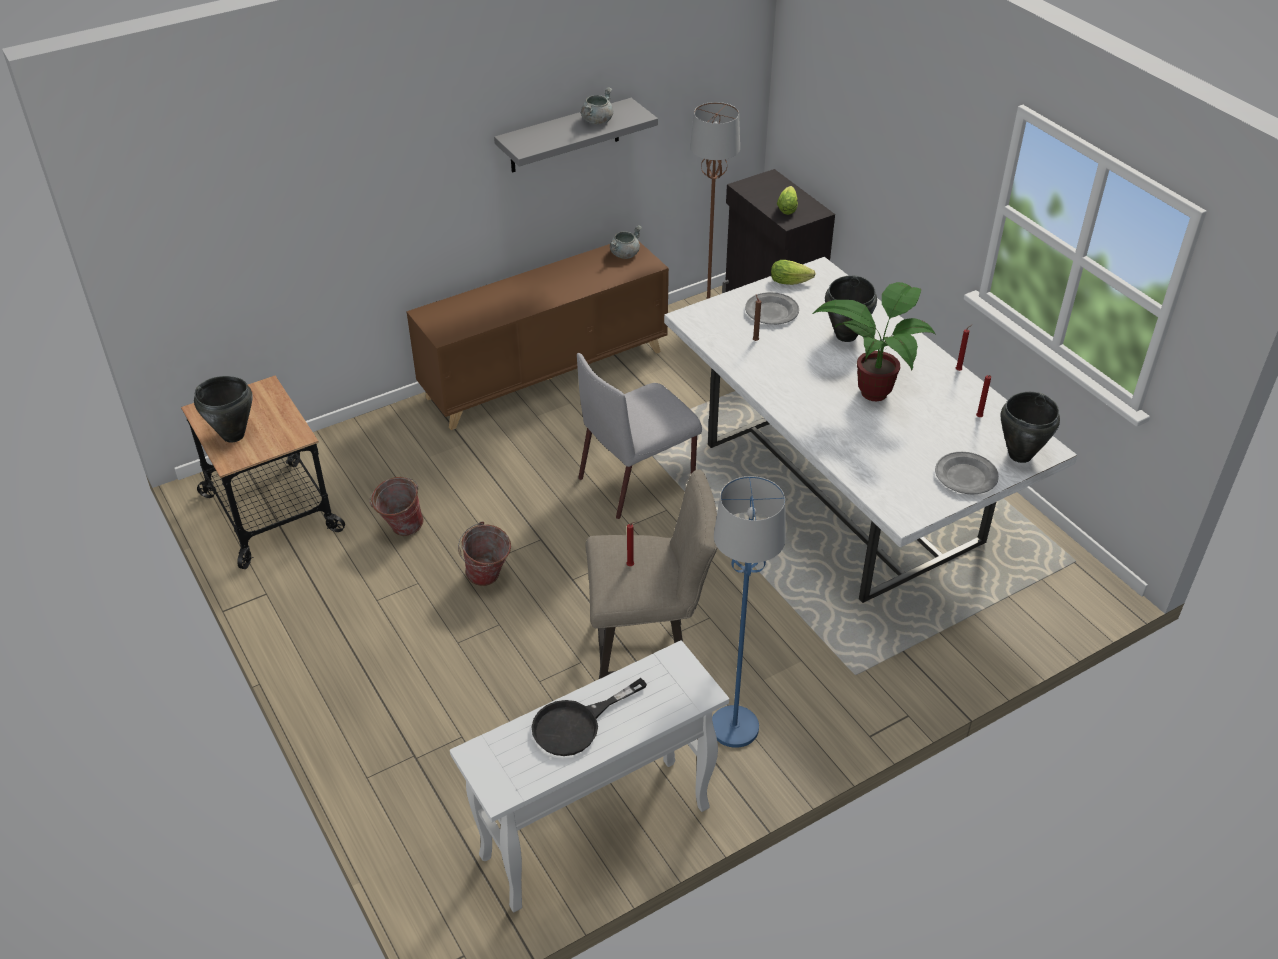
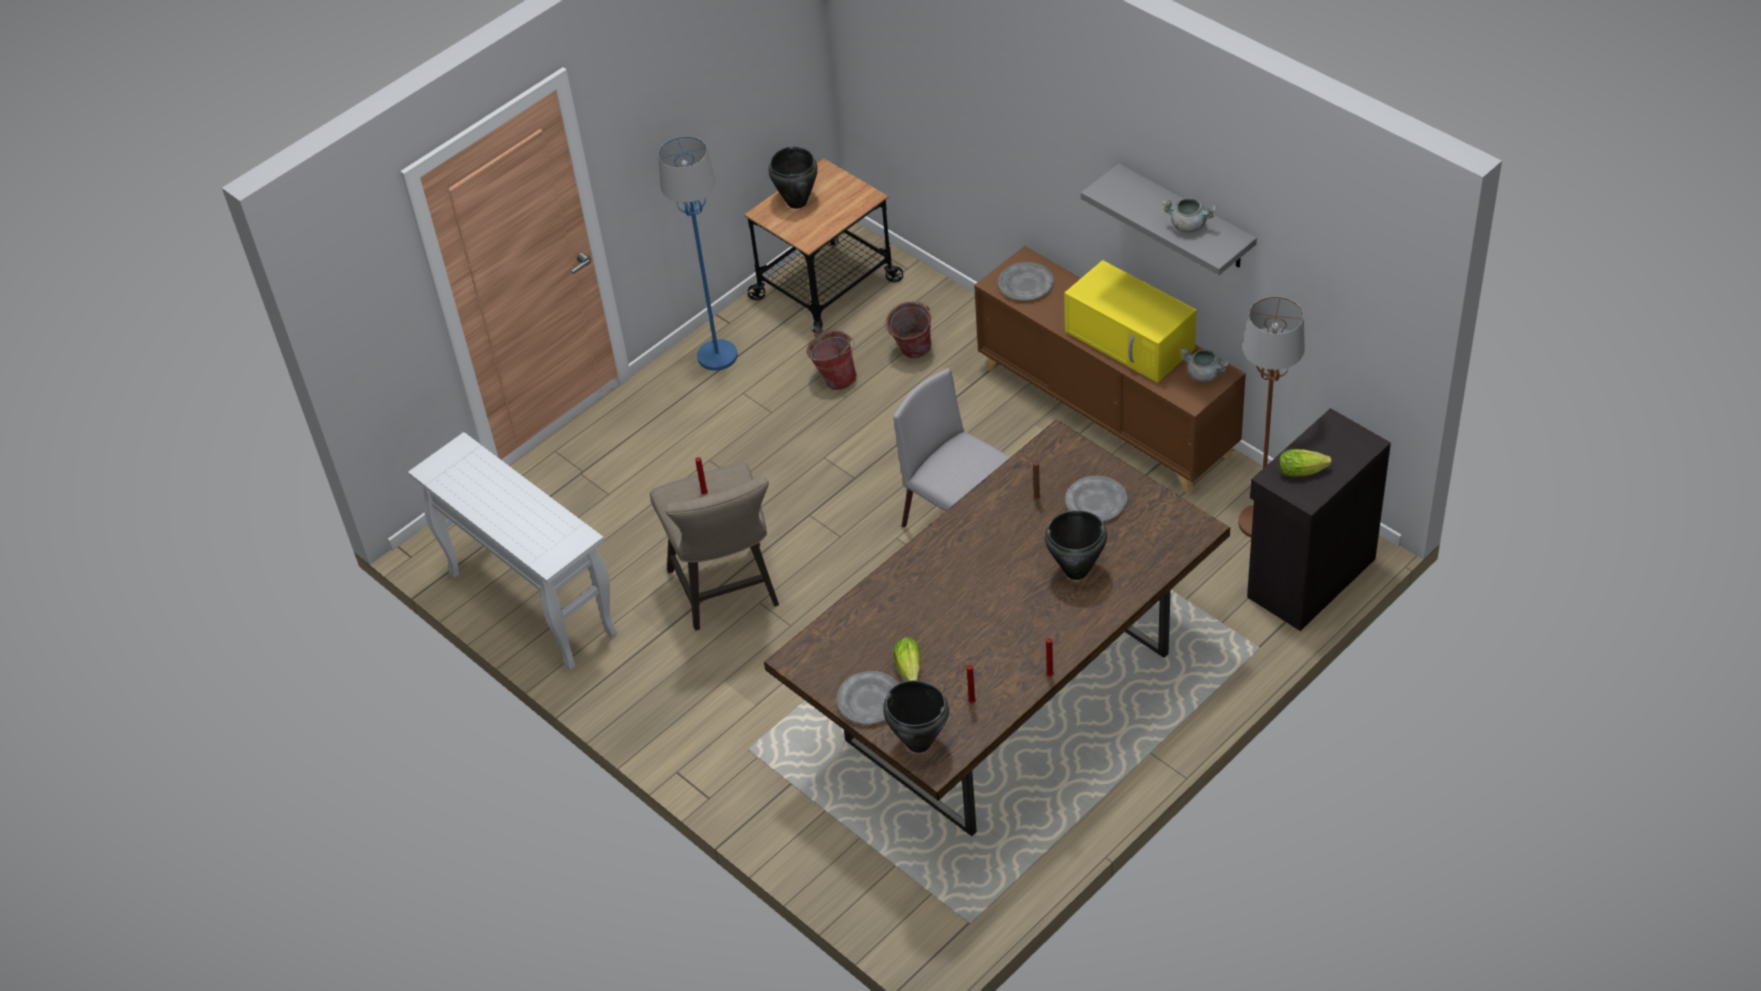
camera: 80 degrees right, 5 degrees up
bucket [458,521,511,586] -> bucket moved to [884,302,931,358]
black frying pan [532,678,647,756] -> none
white dining table [664,257,1077,603] -> brown dining table [764,420,1230,836]
blue floor lamp [712,476,786,748] -> blue floor lamp moved to [658,136,738,371]
lettuce [771,260,816,285] -> lettuce moved to [893,637,921,681]
potted plant [813,282,936,401] -> none
none -> grey plate [998,262,1054,300]
none -> yellow microwave [1064,260,1196,383]

